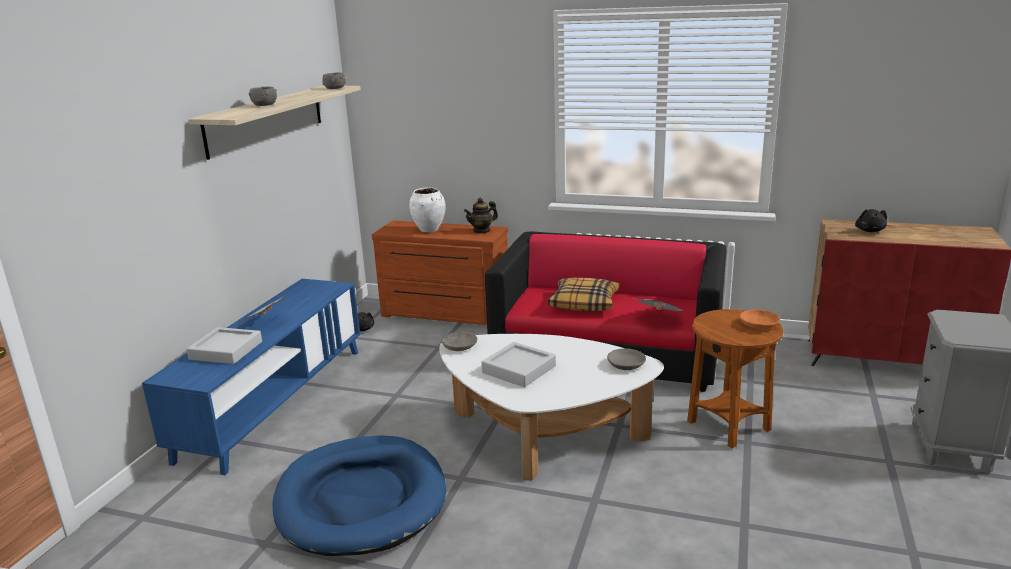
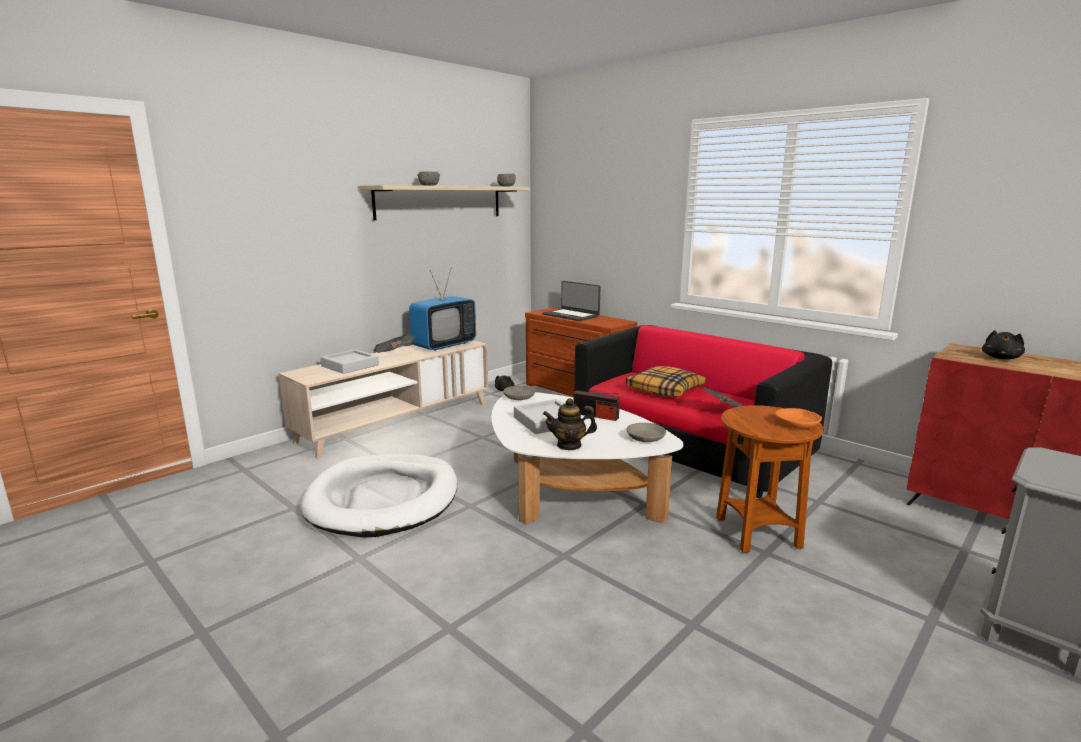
camera: 25 degrees right, 5 degrees down
blue tv stand [142,279,360,475] -> beige tv stand [278,340,488,458]
blue dog bed [273,436,446,556] -> white dog bed [300,454,457,538]
white vase [409,187,445,232] -> laptop [542,281,601,321]
teapot [464,197,498,234] -> teapot moved to [543,398,597,450]
none -> television [409,270,476,351]
none -> radio [574,390,620,421]

